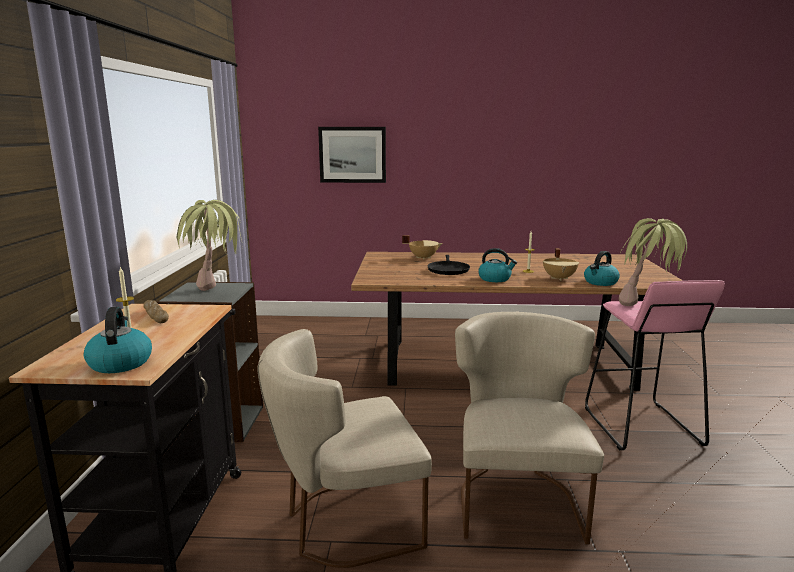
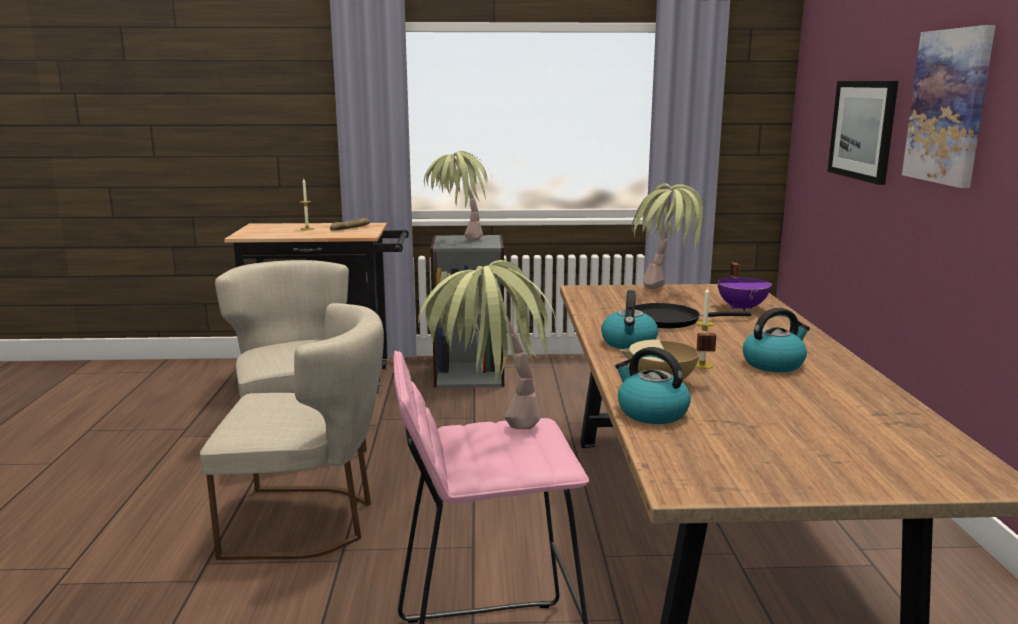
camera: 85 degrees right, 0 degrees up
kettle [84,307,152,373] -> kettle moved to [743,308,810,372]
beige cooking pot [402,235,443,260] -> purple cooking pot [718,262,772,312]
none -> potted plant [632,184,705,289]
none -> picture [902,25,995,188]

